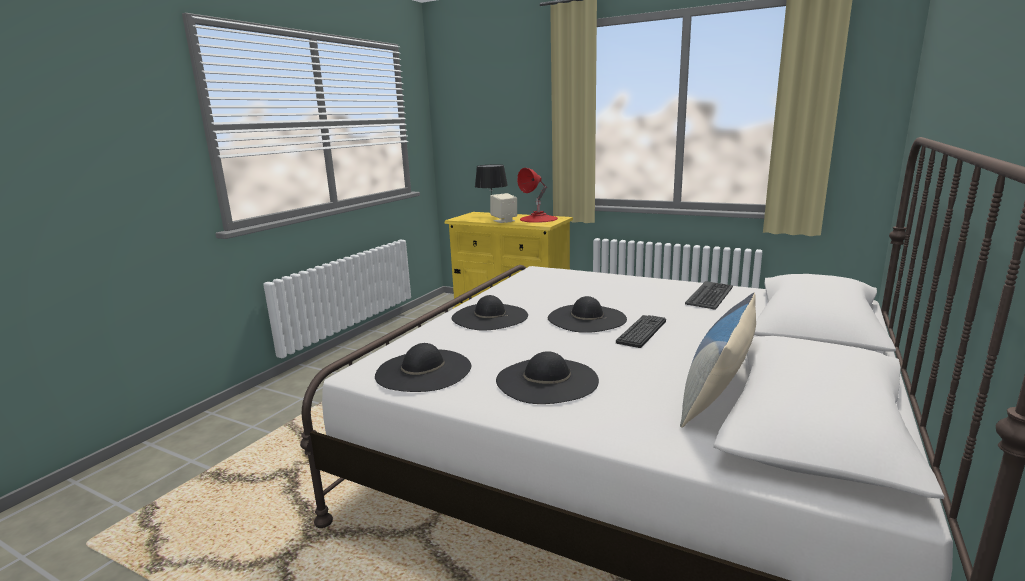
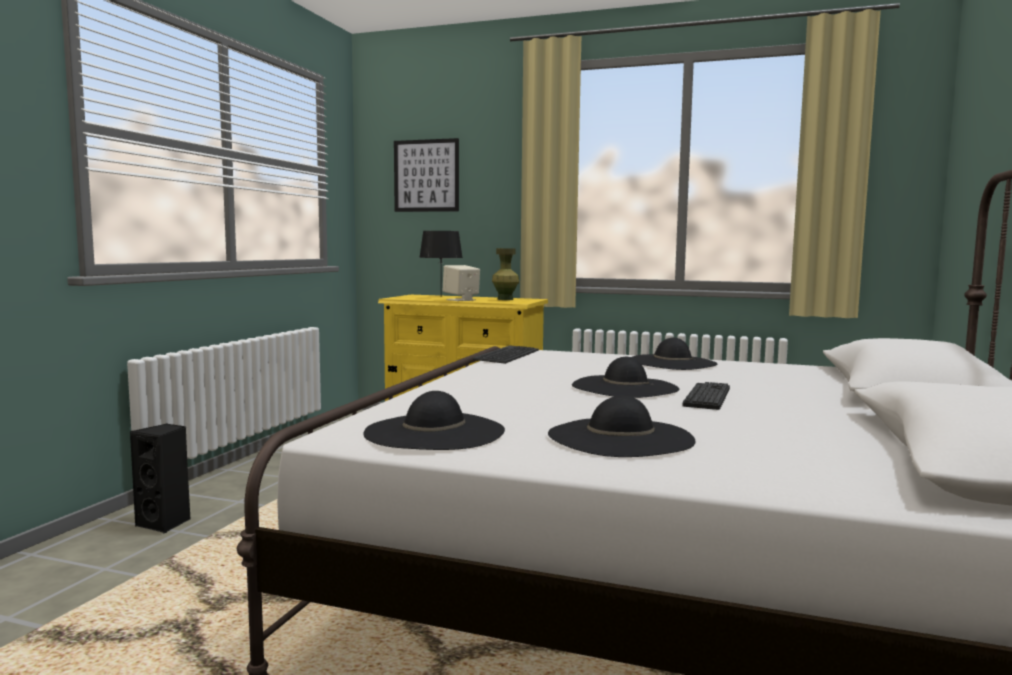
camera: 10 degrees left, 10 degrees down
black hat [452,295,528,331] -> black hat moved to [632,338,718,370]
red table lamp [517,168,558,223] -> green vase [492,248,519,300]
pillow [680,293,756,428] -> none
keyboard [685,281,733,310] -> keyboard moved to [473,345,539,364]
none -> black speaker [130,423,191,534]
none -> picture [394,138,459,212]

